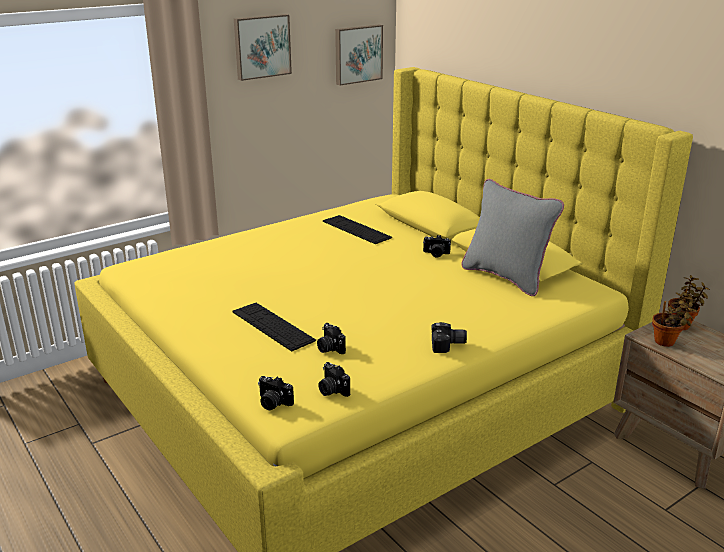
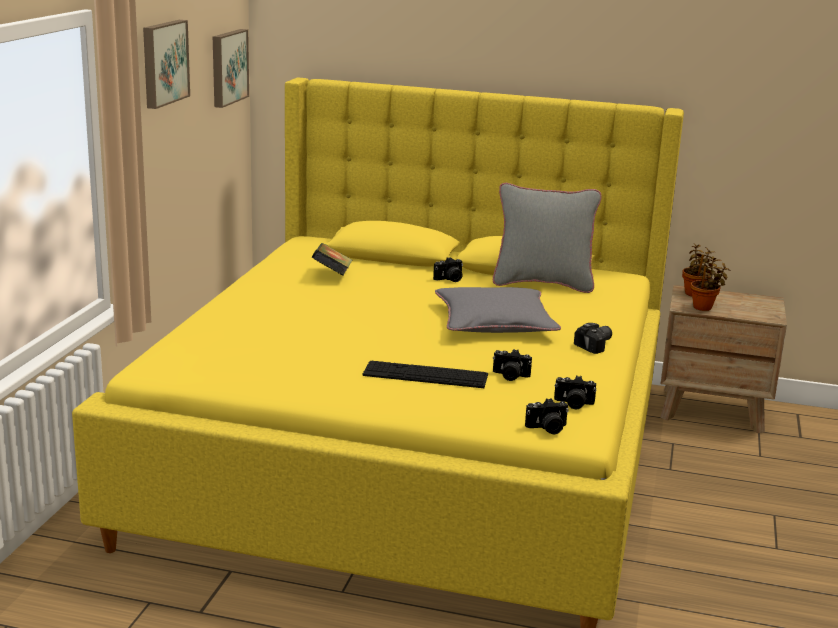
camera: 40 degrees left, 5 degrees down
keyboard [323,215,392,244] -> book [312,243,352,276]
none -> grey pillow [435,287,561,333]

